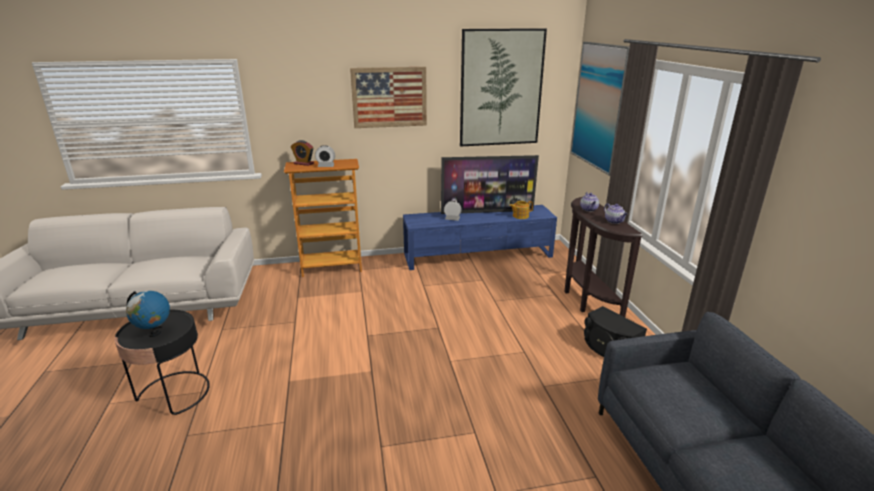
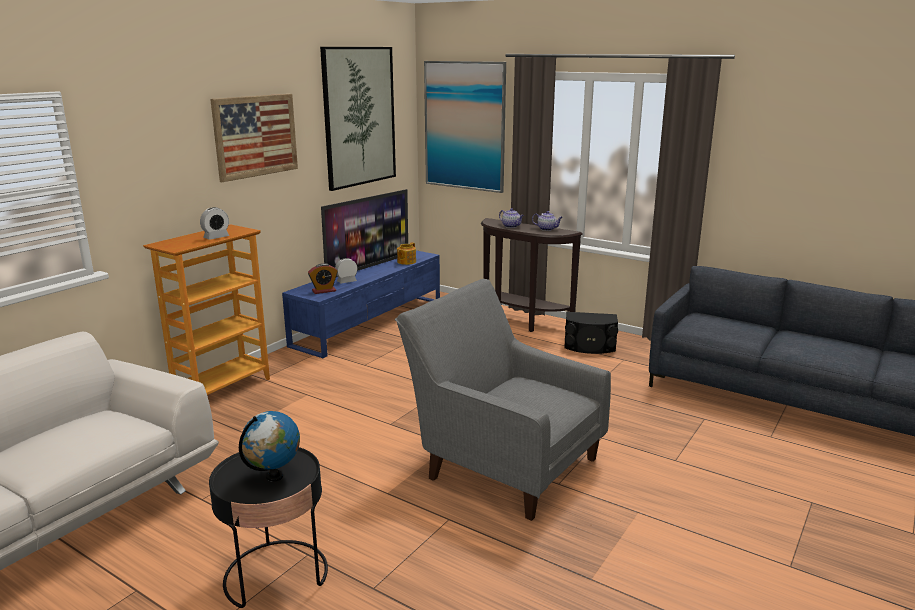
camera: 45 degrees left, 5 degrees down
alarm clock [291,140,314,166] -> alarm clock moved to [308,263,338,294]
none -> grey armchair [395,279,611,521]

